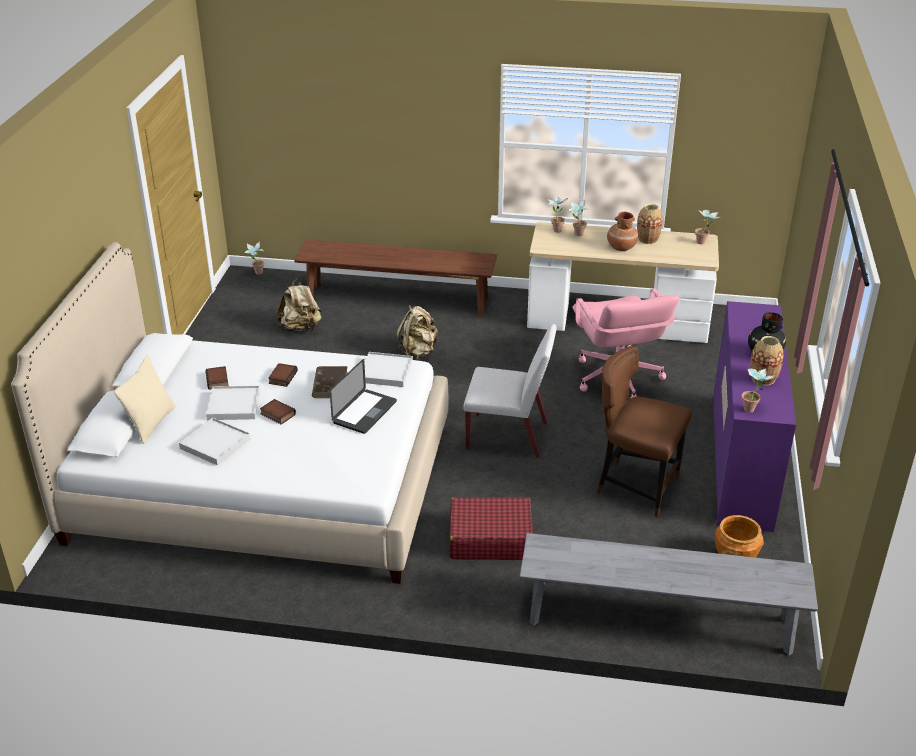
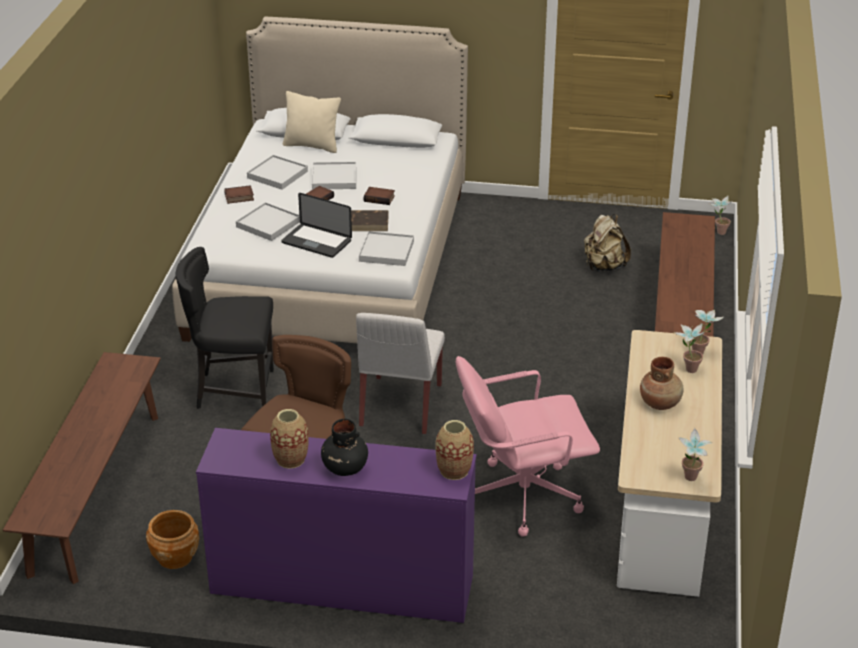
camera: 90 degrees right, 0 degrees up
book [205,366,229,390] -> book moved to [224,185,254,204]
beige backpack [397,305,438,360] -> none
red suitcase [449,497,533,560] -> black chair [176,247,274,409]
grey bench [520,533,818,655] -> brown bench [3,352,161,584]
vase [637,204,663,244] -> vase moved to [435,420,474,480]
potted plant [742,368,775,413] -> none
none -> white tray [236,202,300,241]

